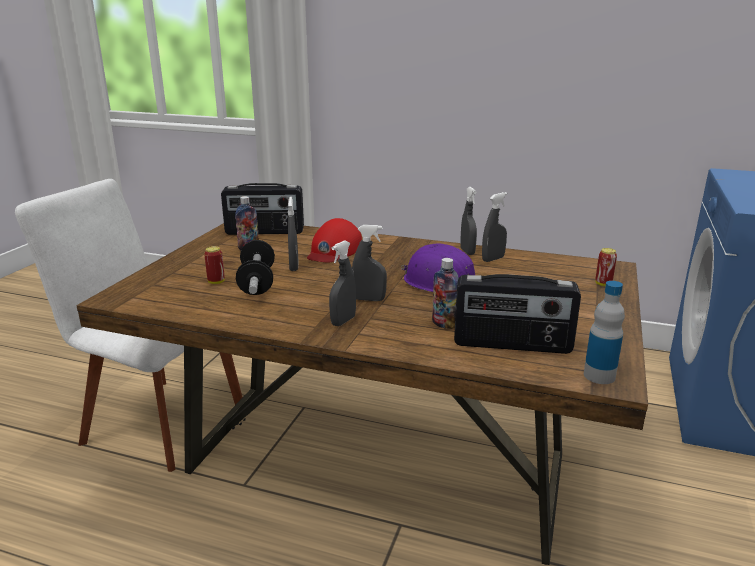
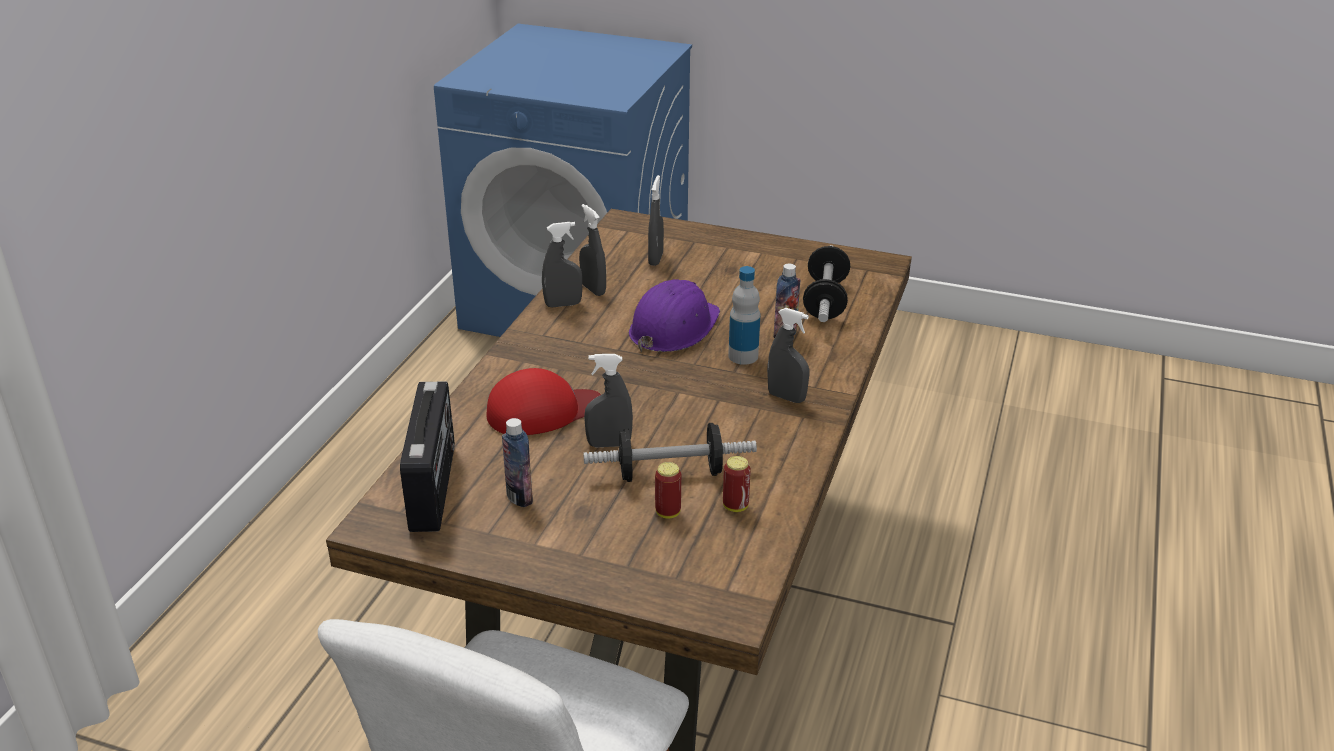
camera: 90 degrees left, 10 degrees up
red cap [307,218,362,262] -> red cap turned 45 degrees counterclockwise [486,368,601,435]
grey spray bottle [352,225,387,301] -> grey spray bottle moved to [648,175,664,266]
radio [454,274,581,354] -> dumbbell [803,245,850,322]
bottle [584,281,625,384] -> bottle moved to [728,266,760,365]
can [595,248,617,286] -> can moved to [723,456,751,512]

